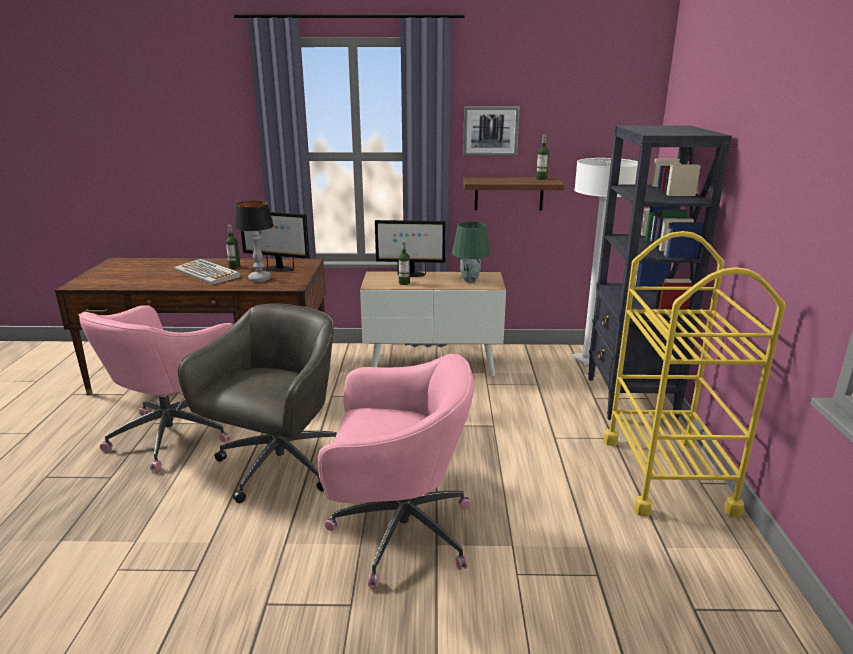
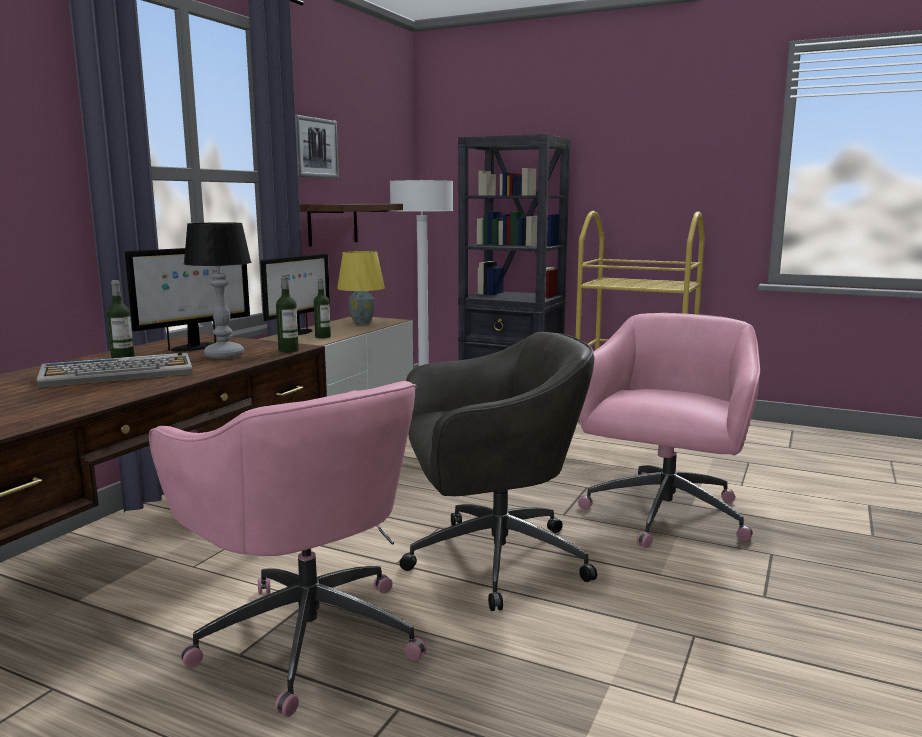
camera: 65 degrees left, 10 degrees down
grey office chair [178,303,337,503] -> grey office chair turned 120 degrees clockwise [399,332,597,611]
green table lamp [452,222,490,283] -> yellow table lamp [337,251,385,324]
bottle [536,135,549,180] -> bottle moved to [276,275,299,353]

